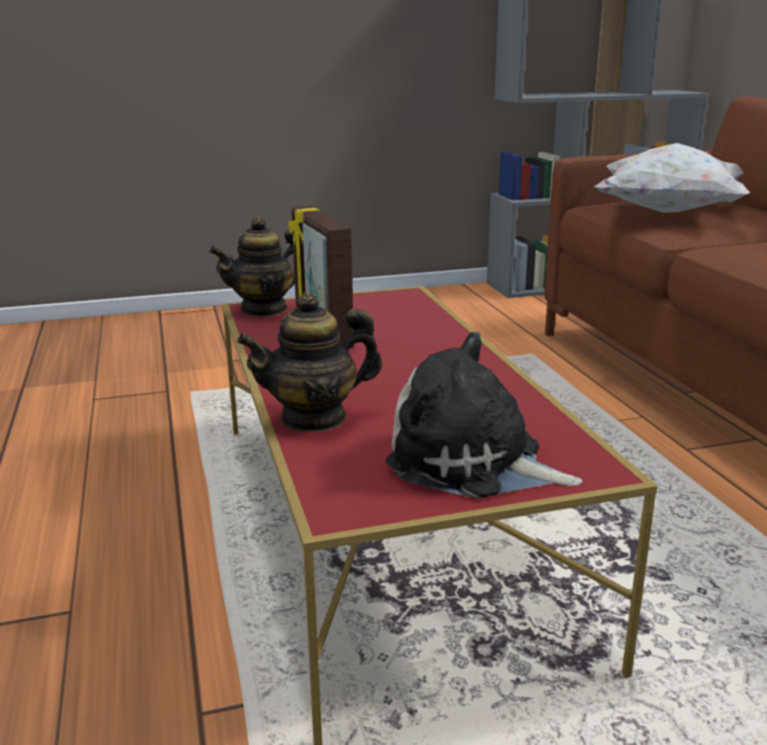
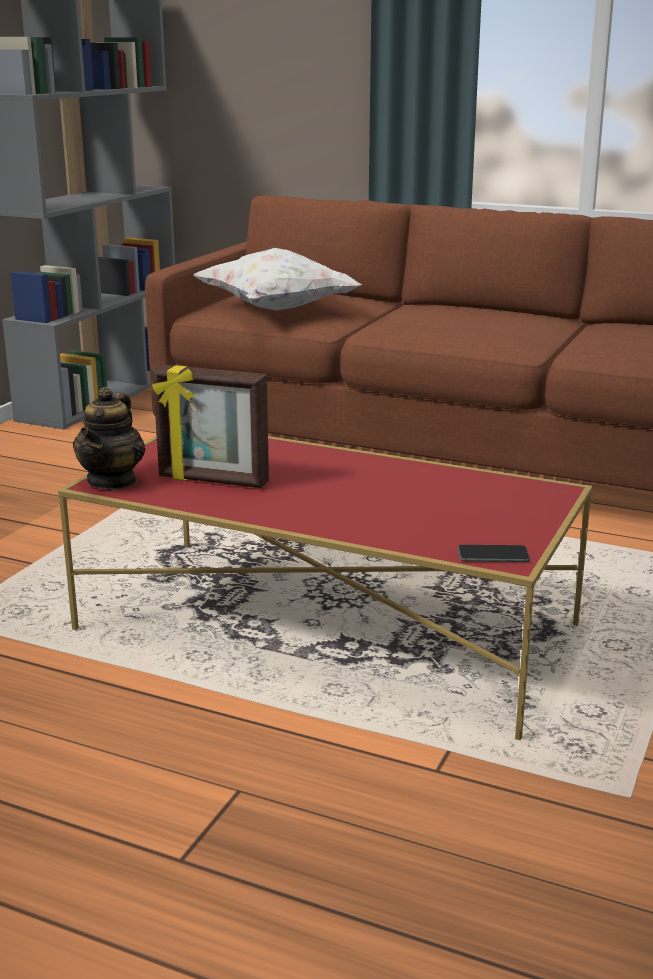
camera: 50 degrees left, 0 degrees up
teapot [237,292,382,432] -> none
plush toy [386,332,582,498] -> none
none -> phone [458,545,530,562]

